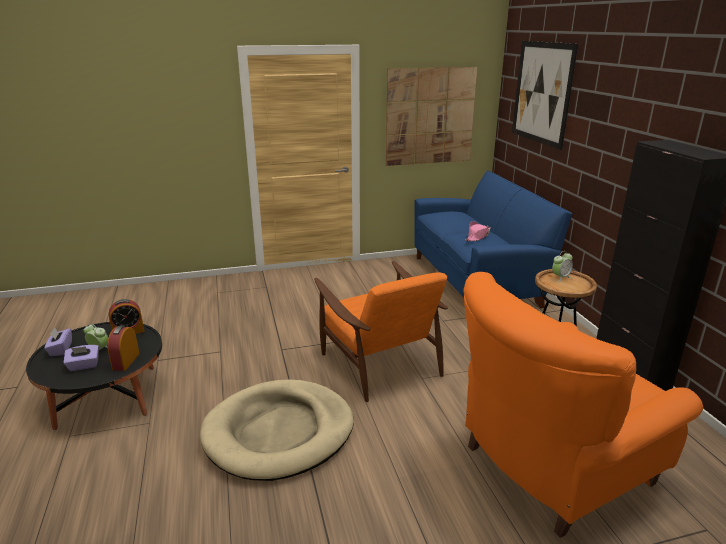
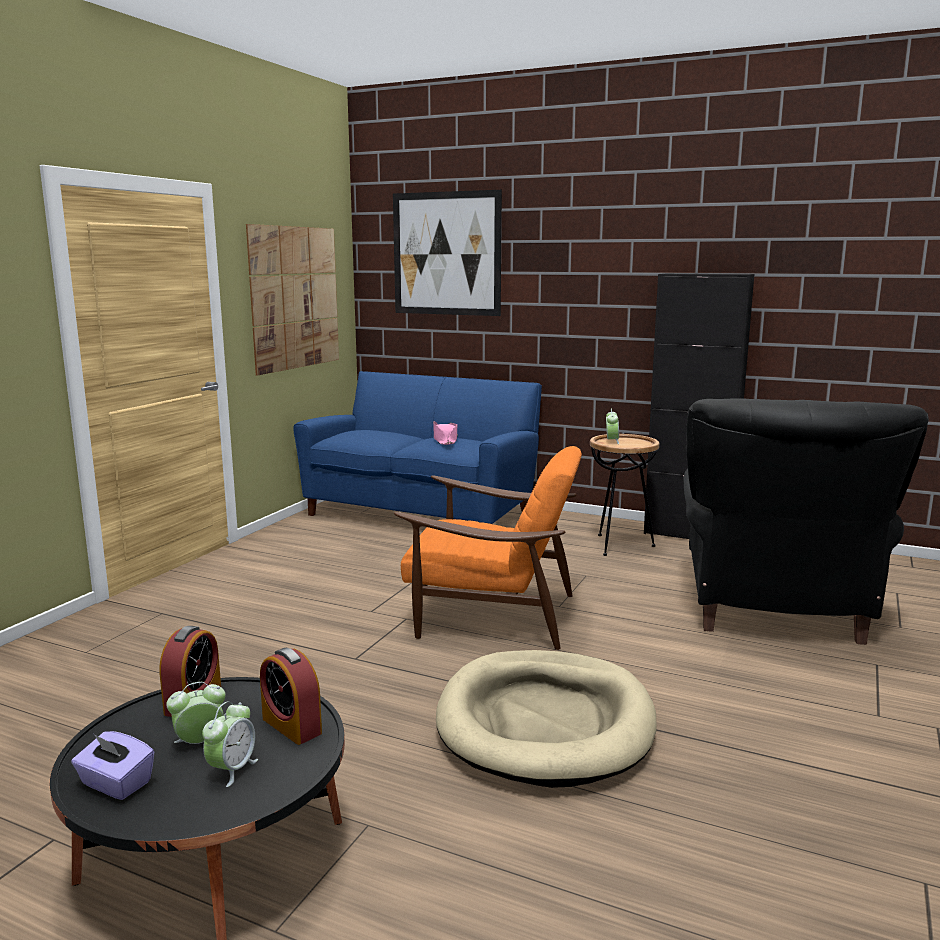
camera: 50 degrees left, 10 degrees down
purple tissue box [63,345,99,371] -> alarm clock [202,701,258,787]
orange armchair [464,272,703,538] -> black armchair [683,399,929,645]

